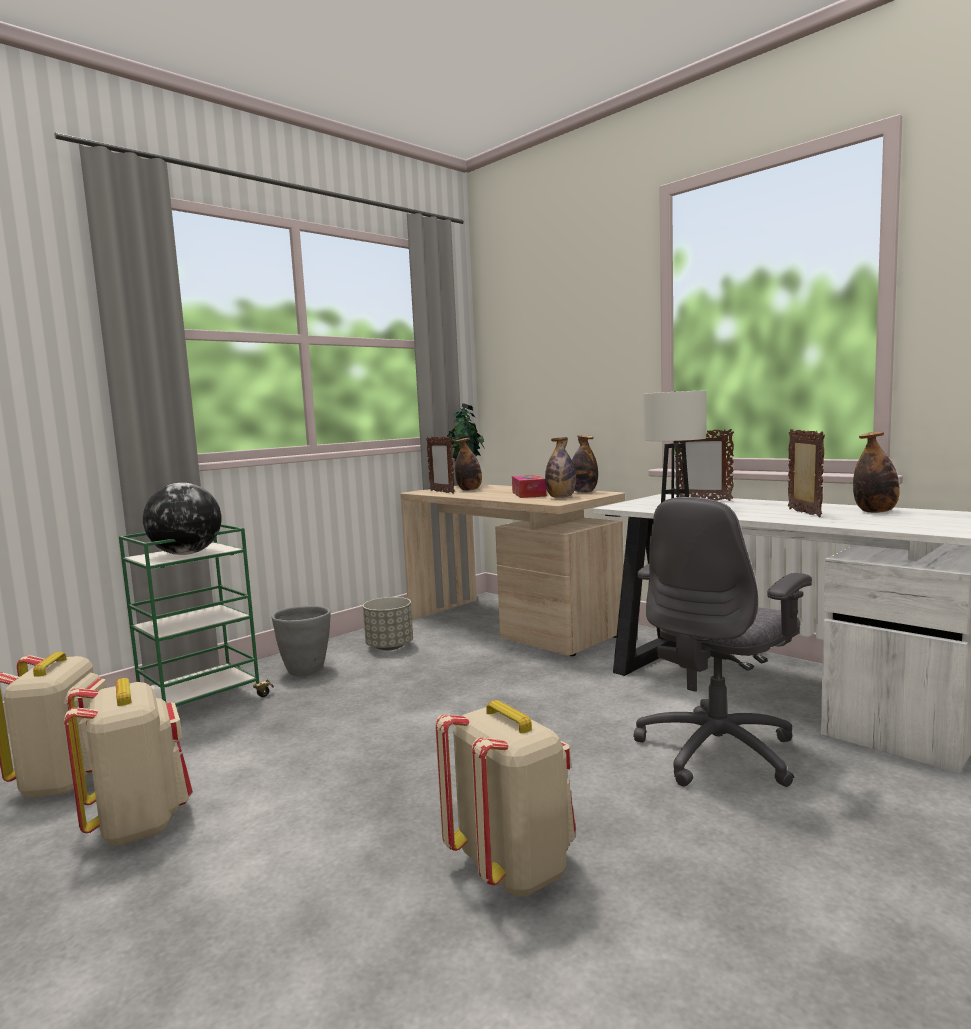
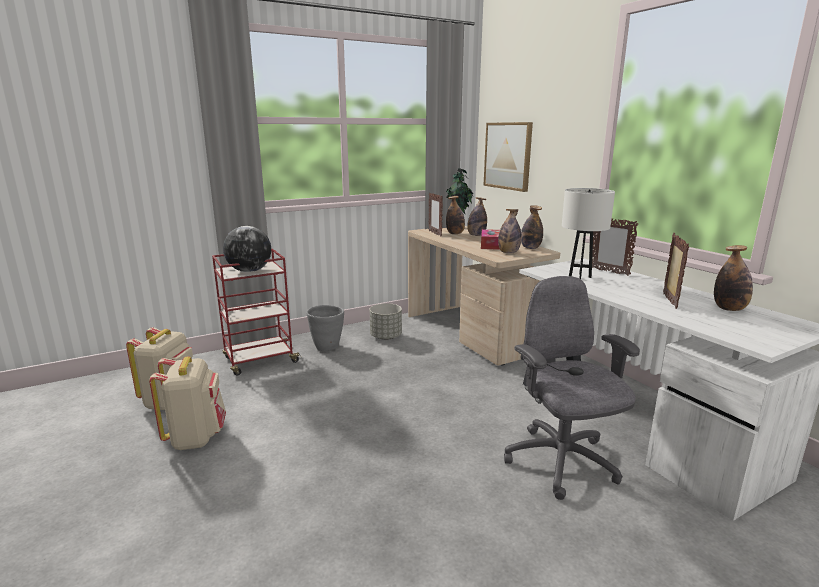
camera: 15 degrees right, 10 degrees up
green cart [119,524,274,707] -> red cart [212,249,302,375]
beige backpack [435,700,576,897] -> none
grey office chair [633,497,812,787] -> grey office chair turned 105 degrees clockwise [504,276,640,500]
none -> bottle [467,197,487,236]
none -> picture [483,122,533,192]

